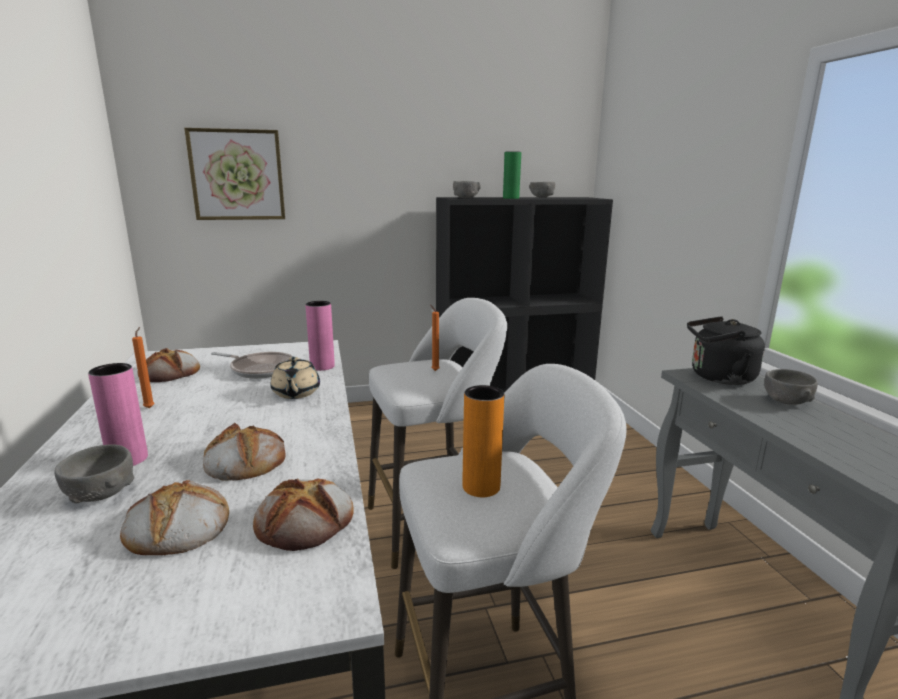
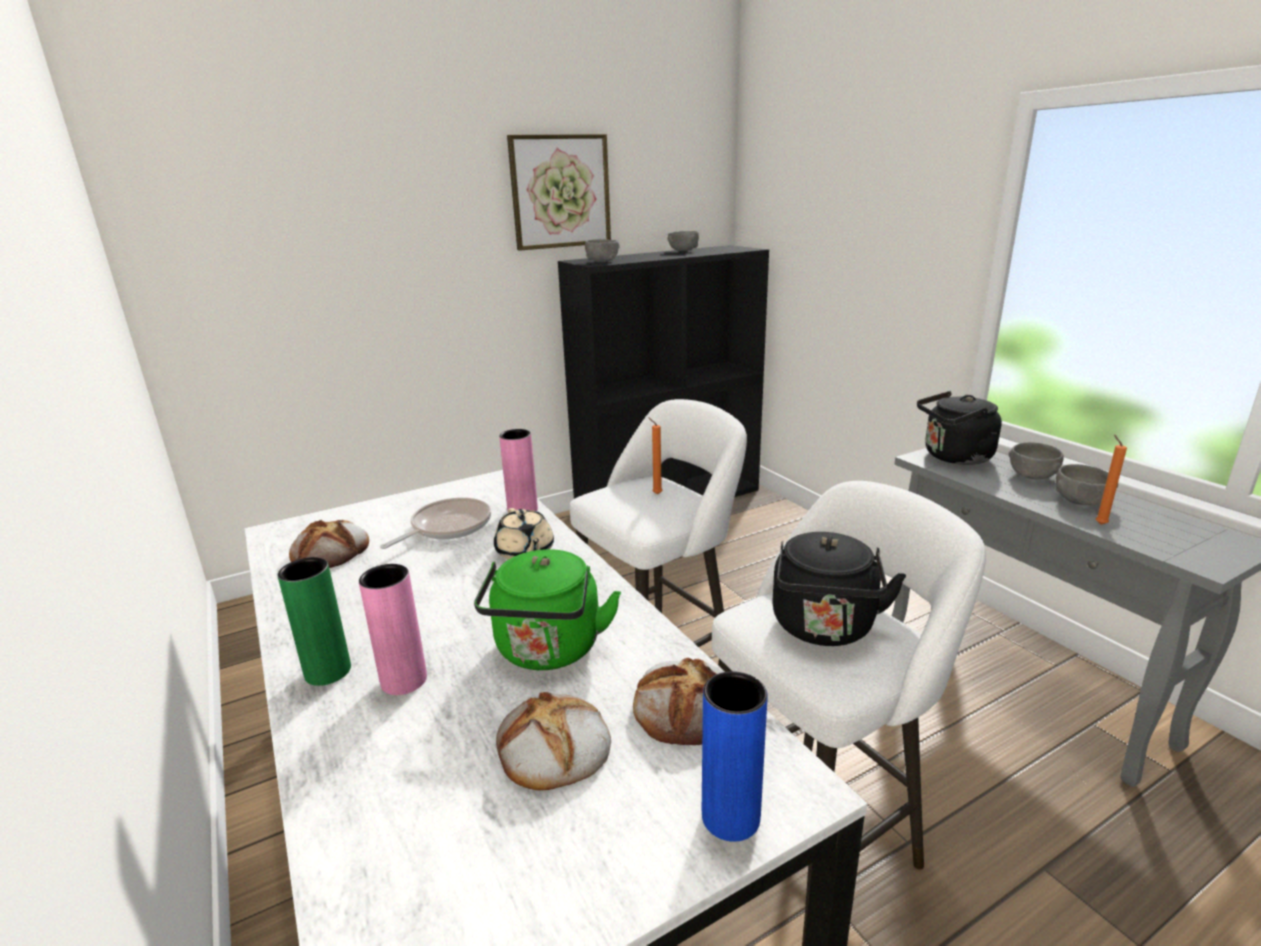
camera: 15 degrees left, 5 degrees up
grey bowl [55,444,134,503] -> grey bowl moved to [1056,464,1118,505]
orange candle [132,327,155,409] -> orange candle moved to [1096,434,1127,525]
picture [184,128,285,220] -> picture moved to [507,134,611,251]
bread [203,423,286,481] -> green kettle [474,549,621,670]
frying pan [211,352,293,379] -> frying pan turned 60 degrees counterclockwise [380,498,491,549]
orange vase [462,385,504,497] -> black kettle [772,532,906,646]
green vase [503,151,521,199] -> green vase moved to [277,557,351,686]
none -> blue vase [702,671,768,842]

